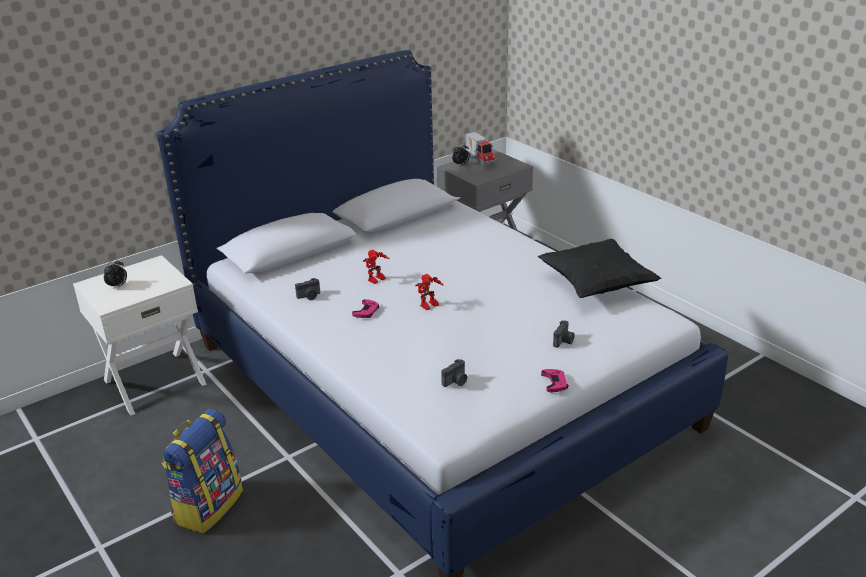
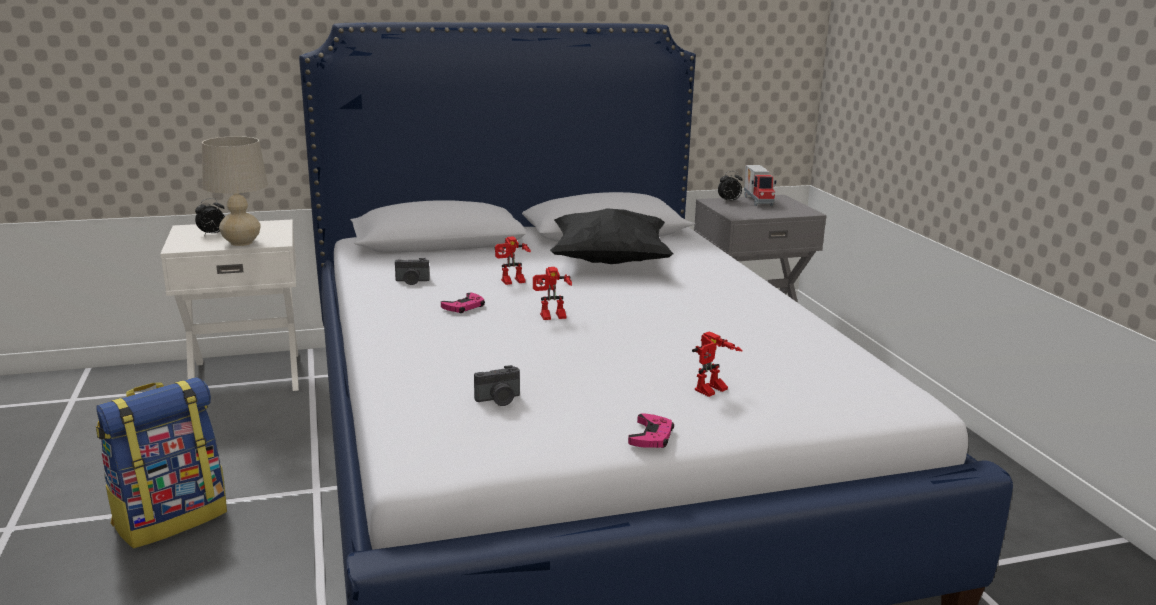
camera: 20 degrees right, 10 degrees down
black pillow [538,239,661,298] -> black pillow moved to [550,208,674,264]
camera [553,320,575,348] -> toy robot [692,331,743,397]
none -> beige table lamp [202,136,268,246]

